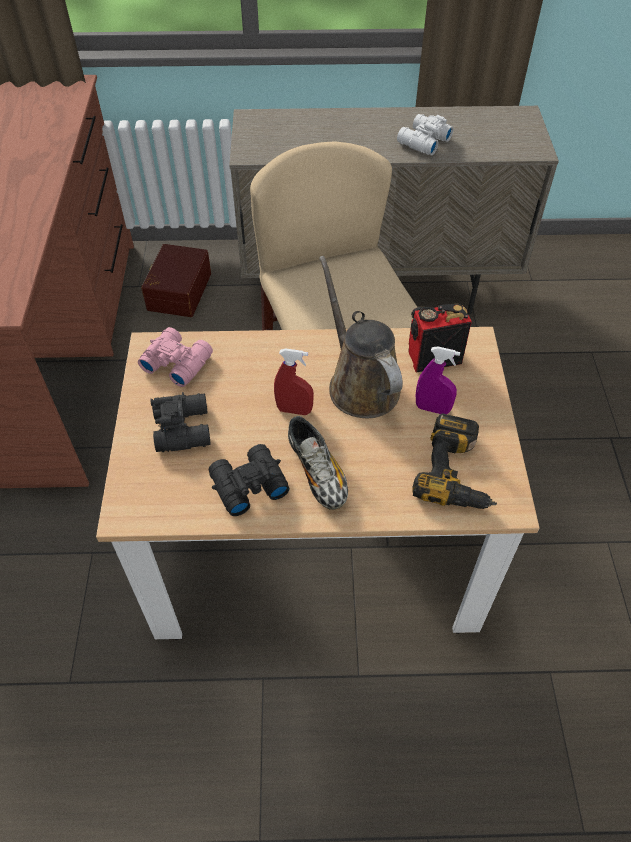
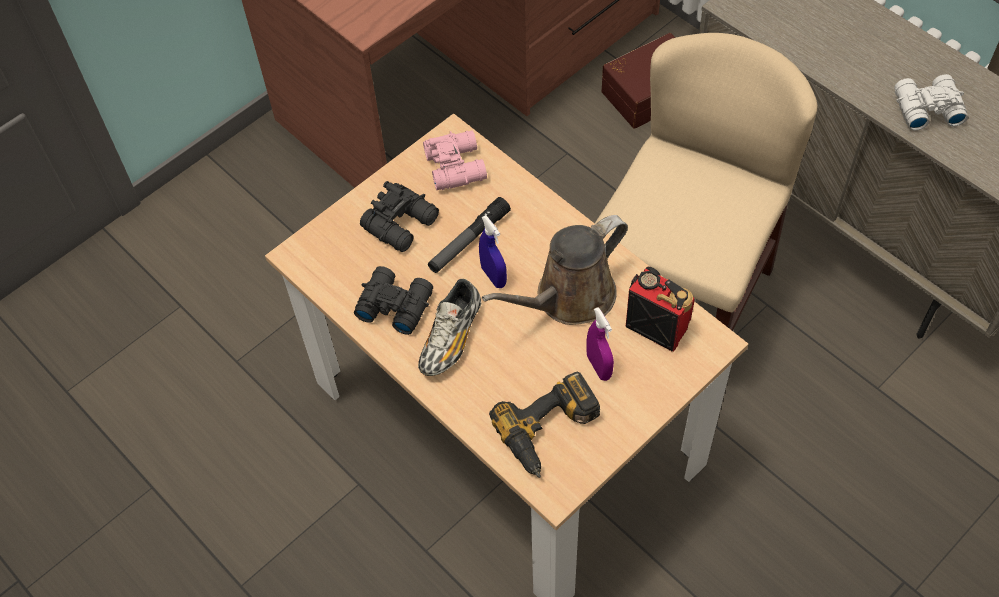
camera: 50 degrees right, 5 degrees up
red spray bottle [274,348,314,415] -> blue spray bottle [479,215,507,288]
brown watering can [319,256,403,418] -> brown watering can turned 150 degrees counterclockwise [482,215,628,325]
none -> flashlight [428,197,511,273]

